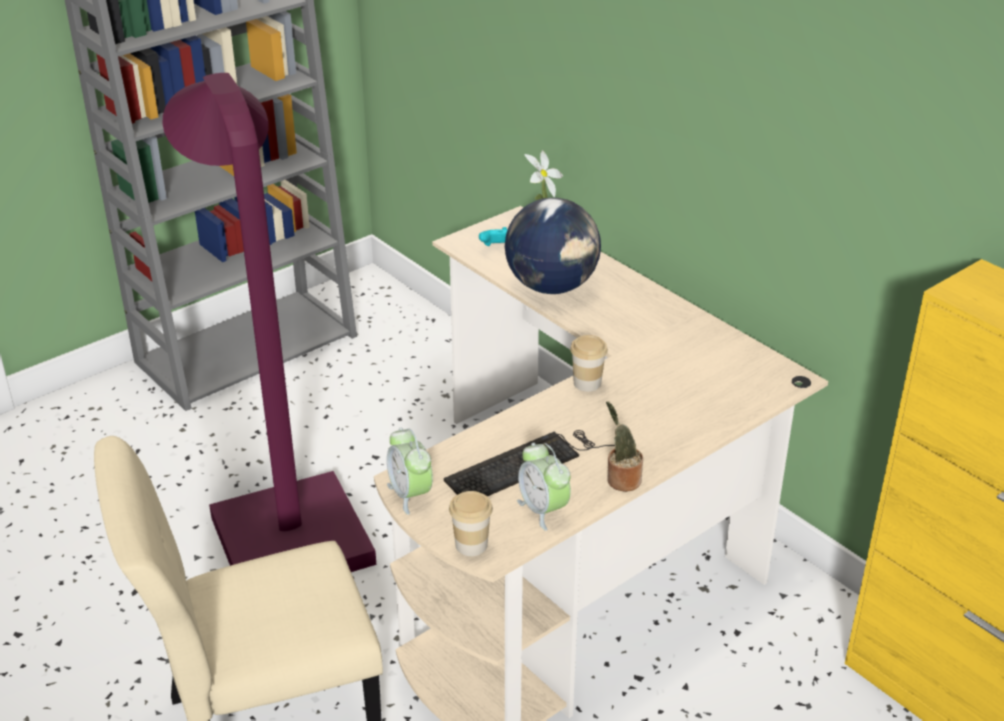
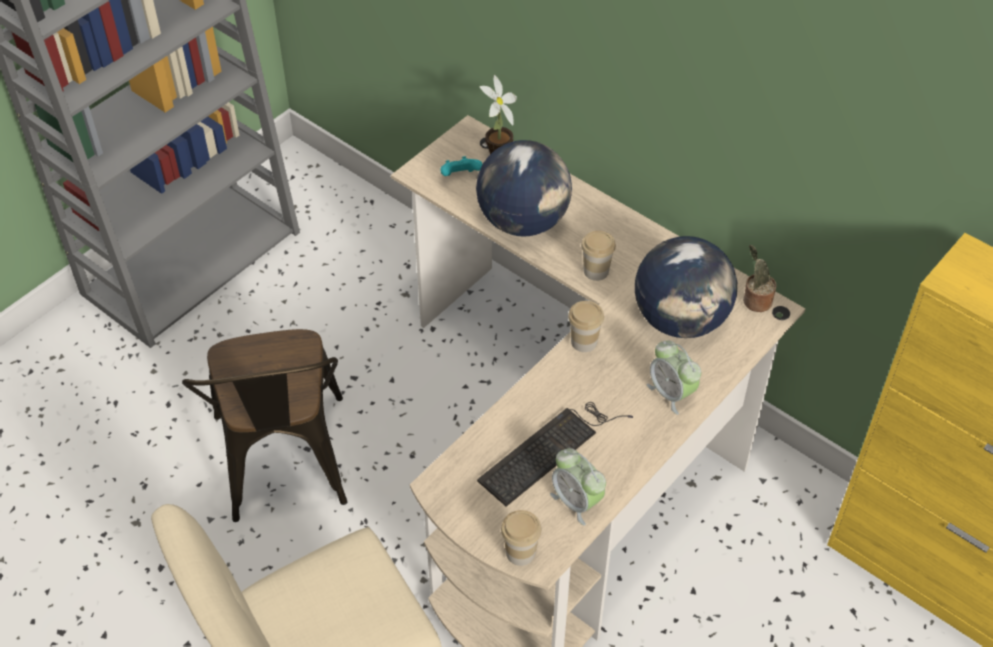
camera: 10 degrees left, 15 degrees up
purple floor lamp [162,73,376,572] -> brown chair [182,329,347,522]
alarm clock [387,428,433,515] -> alarm clock moved to [647,341,701,415]
potted plant [606,402,643,492] -> potted plant moved to [743,245,776,312]
none -> cup [581,231,616,281]
none -> globe [635,236,737,338]

